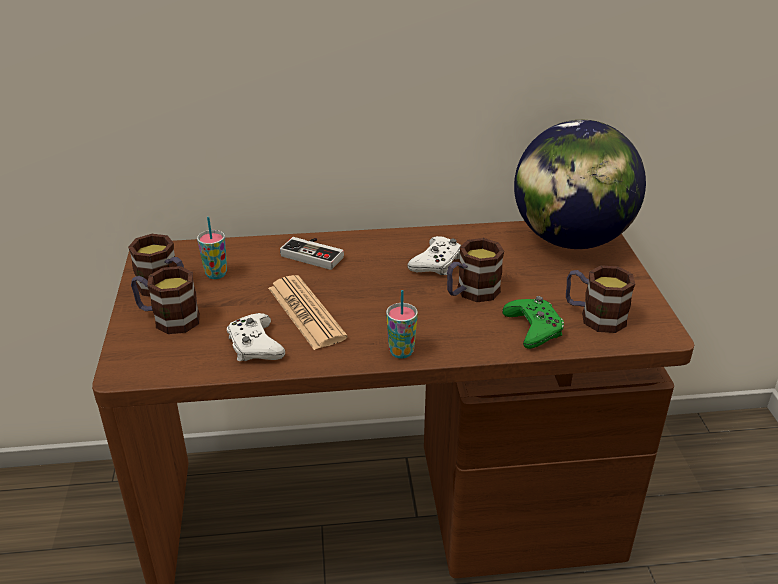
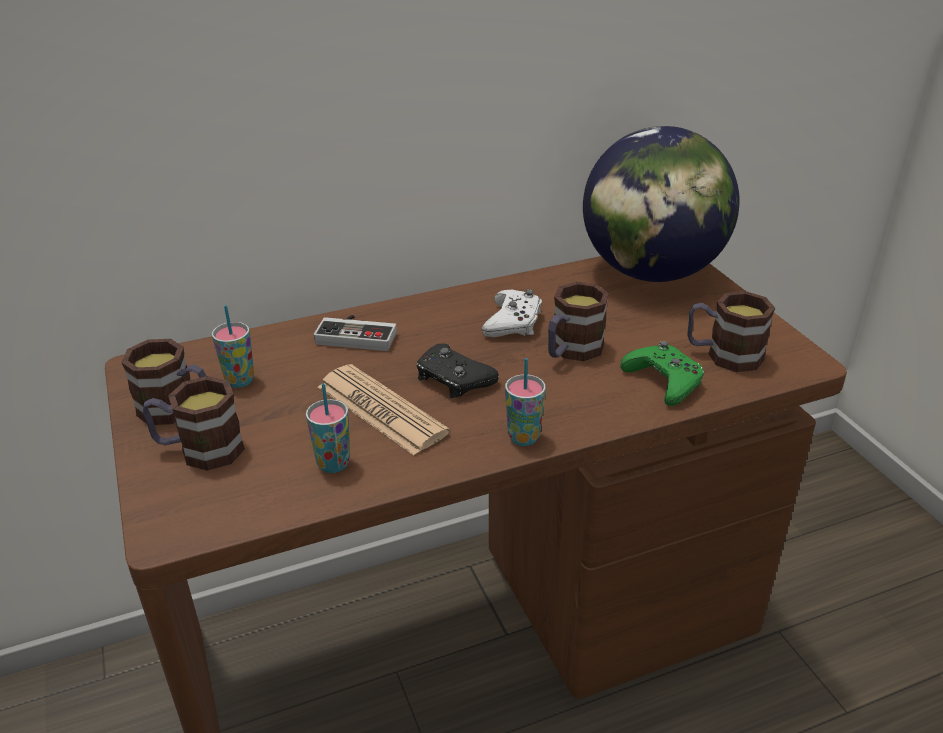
camera: 15 degrees left, 0 degrees up
white game controller [227,313,285,362] -> cup [306,383,350,473]
none -> black game controller [417,343,499,398]

